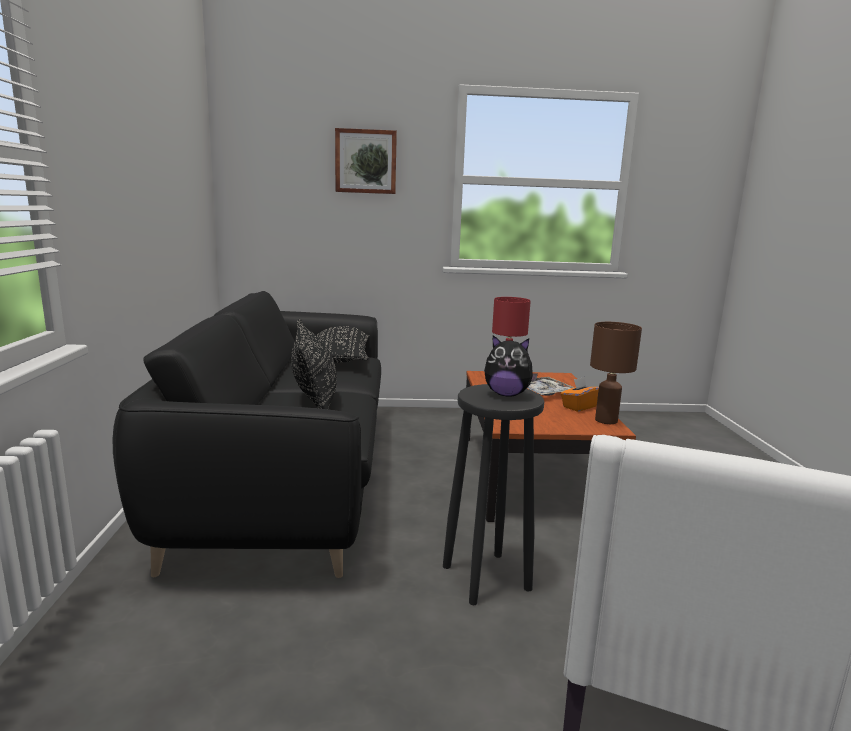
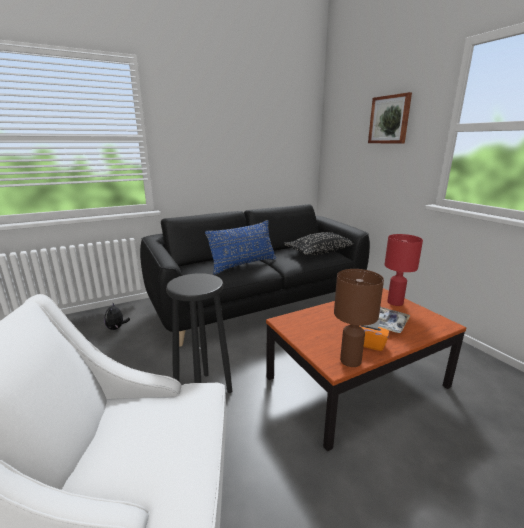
camera: 65 degrees right, 5 degrees up
black pillow [291,319,337,409] -> blue pillow [205,220,276,275]
plush toy [484,335,538,397] -> plush toy moved to [104,303,130,330]

